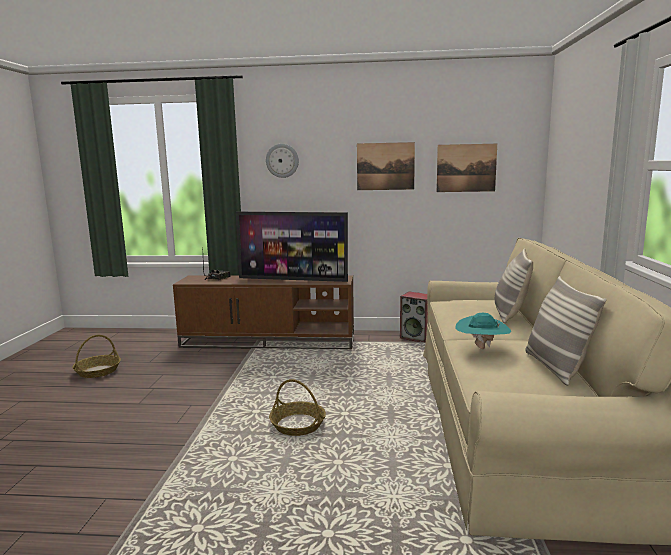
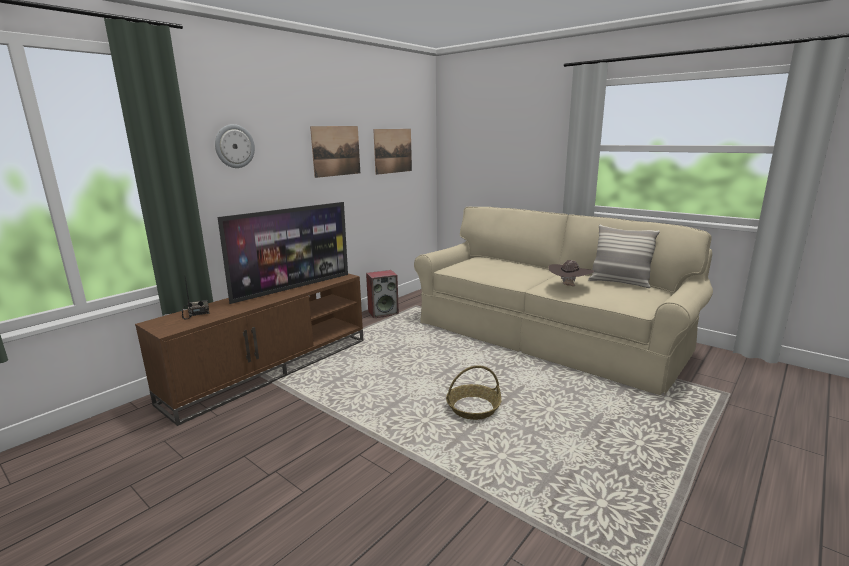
camera: 55 degrees left, 5 degrees up
basket [72,335,121,378] -> none
turquoise hat [456,313,511,349] -> brown hat [549,260,594,286]
pillow [495,248,533,323] -> none

